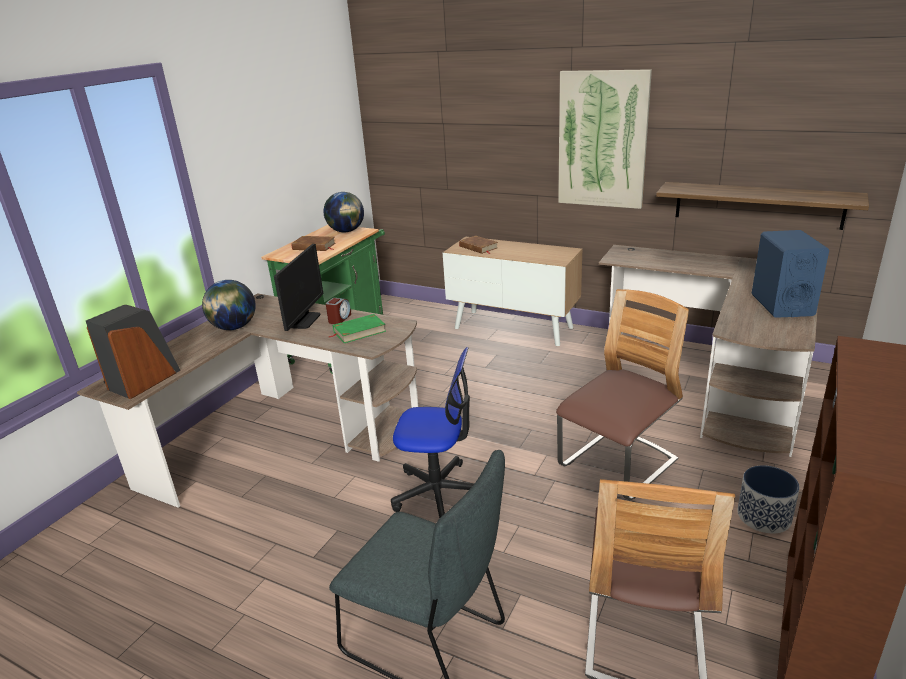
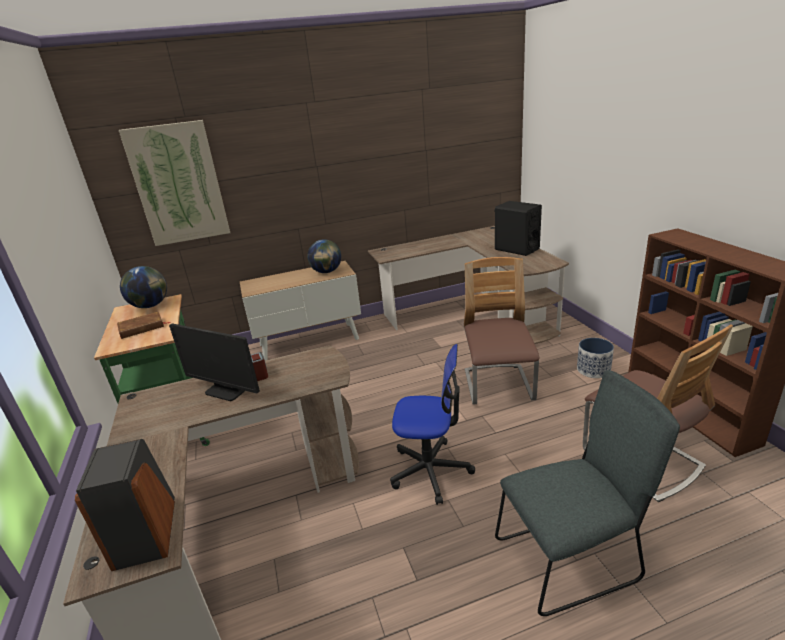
camera: 45 degrees left, 0 degrees up
globe [202,280,256,330] -> globe moved to [307,239,341,273]
monitor [274,244,323,331] -> monitor turned 150 degrees clockwise [169,323,260,401]
green book [328,314,386,343] -> none
office chair [391,347,474,518] -> office chair turned 45 degrees clockwise [390,344,475,505]
brown book [459,235,498,254] -> none
picture [558,69,652,209] -> picture moved to [119,120,230,246]
shelf [656,182,869,230] -> none
blue speaker [752,230,829,318] -> black speaker [494,201,542,256]

